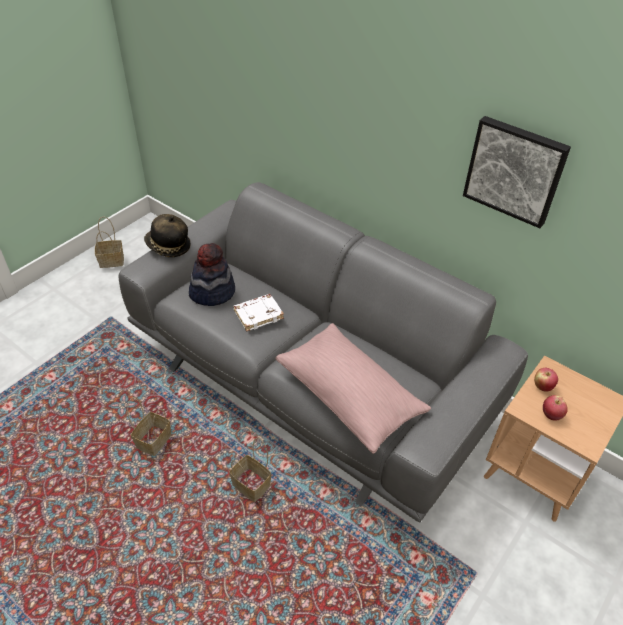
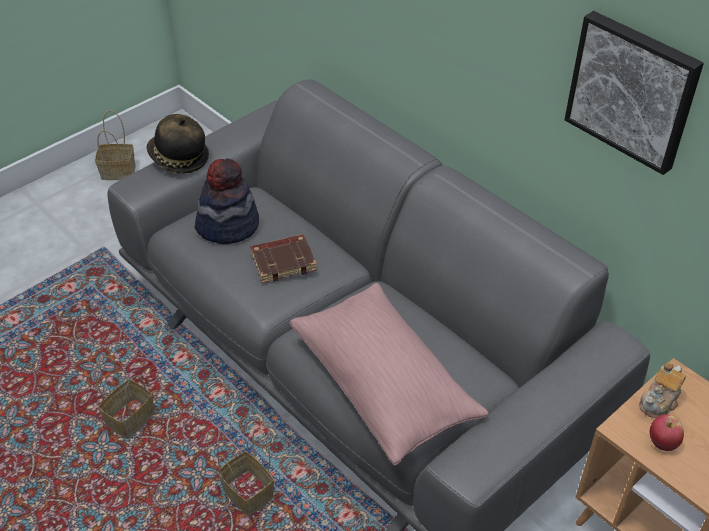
camera: 10 degrees right, 0 degrees up
white book [233,294,284,331] -> brown book [251,234,317,283]
apple [534,368,558,392] -> teapot [639,363,686,418]

